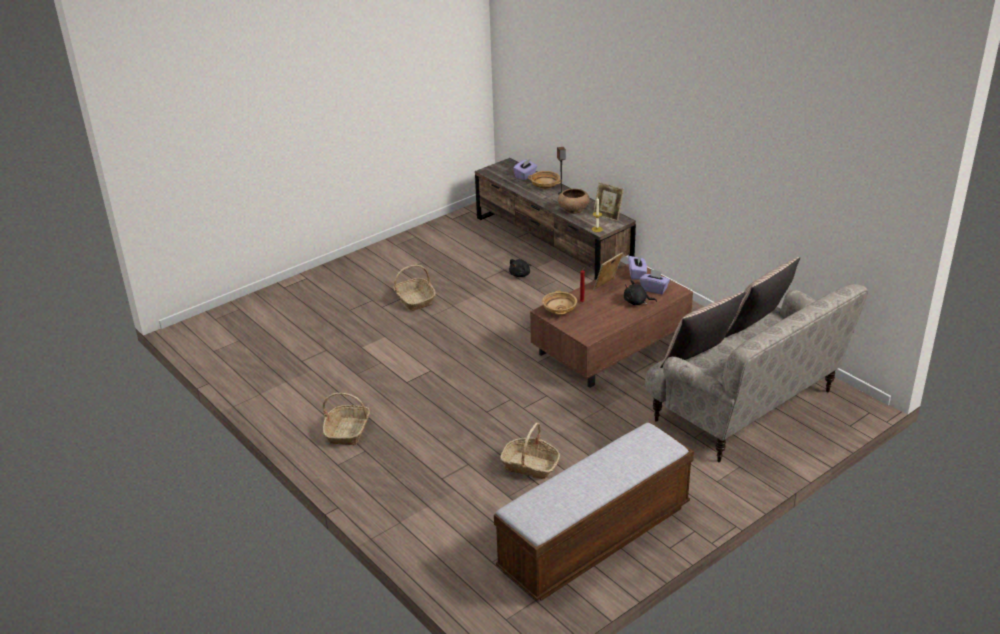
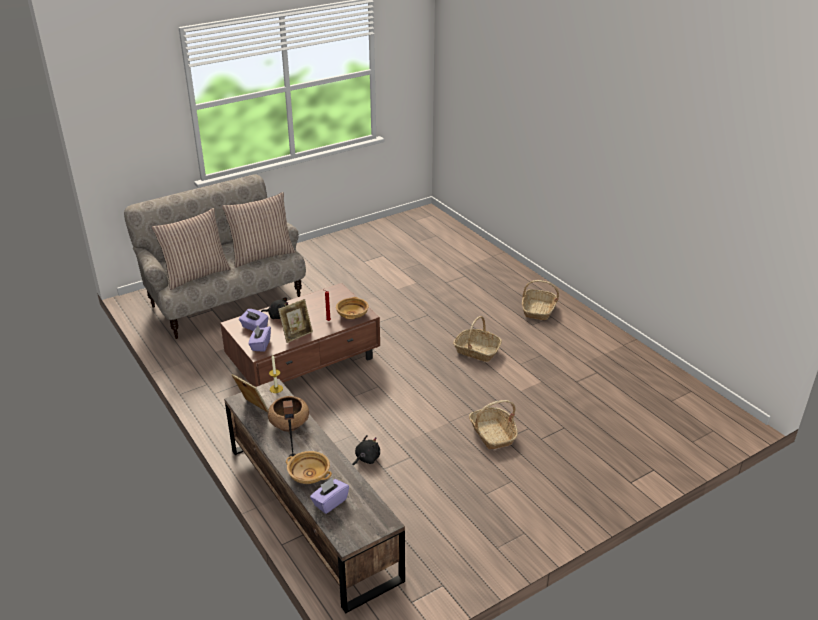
camera: 175 degrees left, 0 degrees up
bench [494,423,694,601] -> none
basket [500,423,560,479] -> basket moved to [453,316,502,362]

